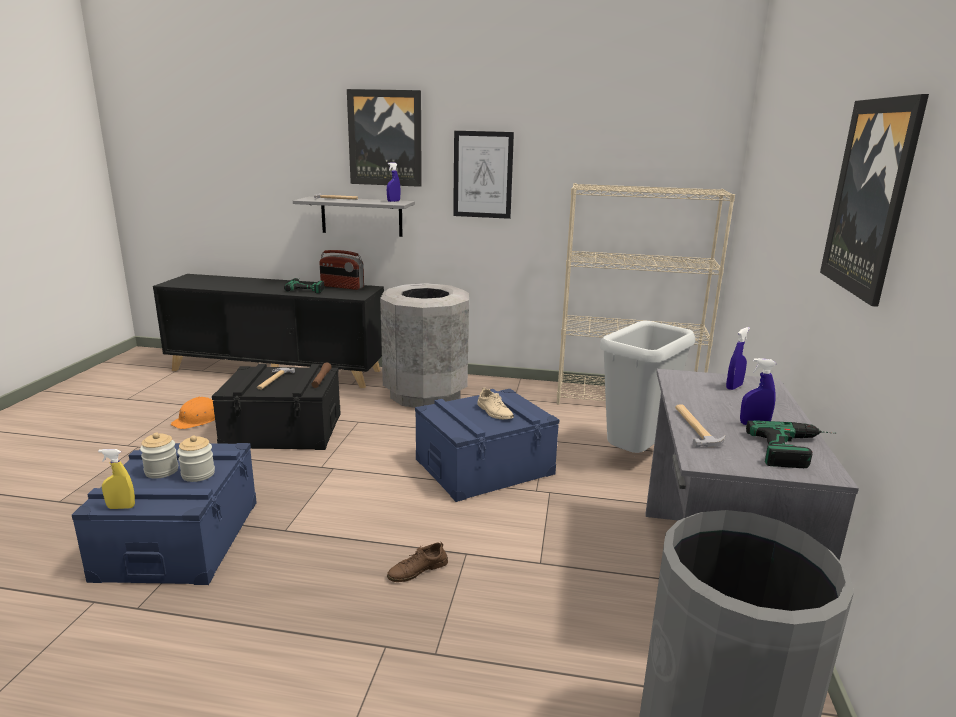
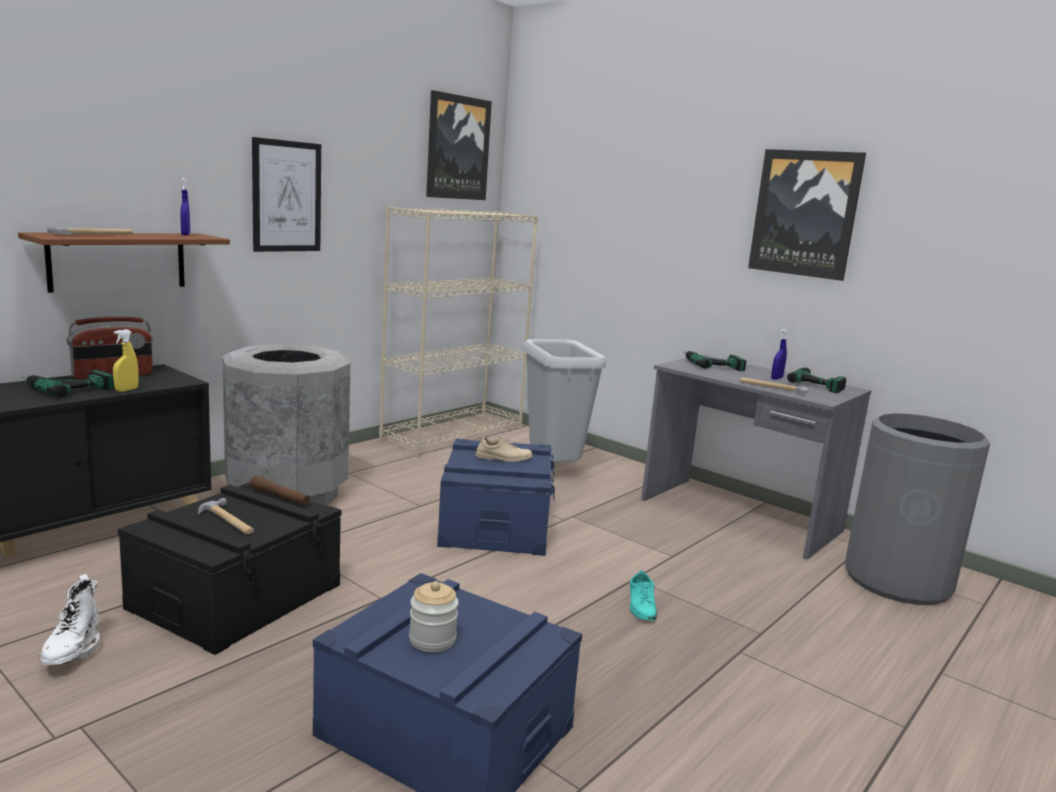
camera: 60 degrees left, 5 degrees down
yellow spray bottle [98,449,135,509] -> yellow spray bottle moved to [113,329,139,392]
orange hard hat [171,397,215,429] -> white boot [39,574,100,665]
jar [177,436,215,482] -> none
grey shelf [293,197,415,237] -> brown shelf [18,232,230,293]
picture [347,89,422,187] -> picture moved to [426,90,492,200]
brown shoe [387,542,448,582] -> turquoise shoe [630,570,657,621]
blue spray bottle [726,327,750,390] -> power drill [684,351,746,371]

